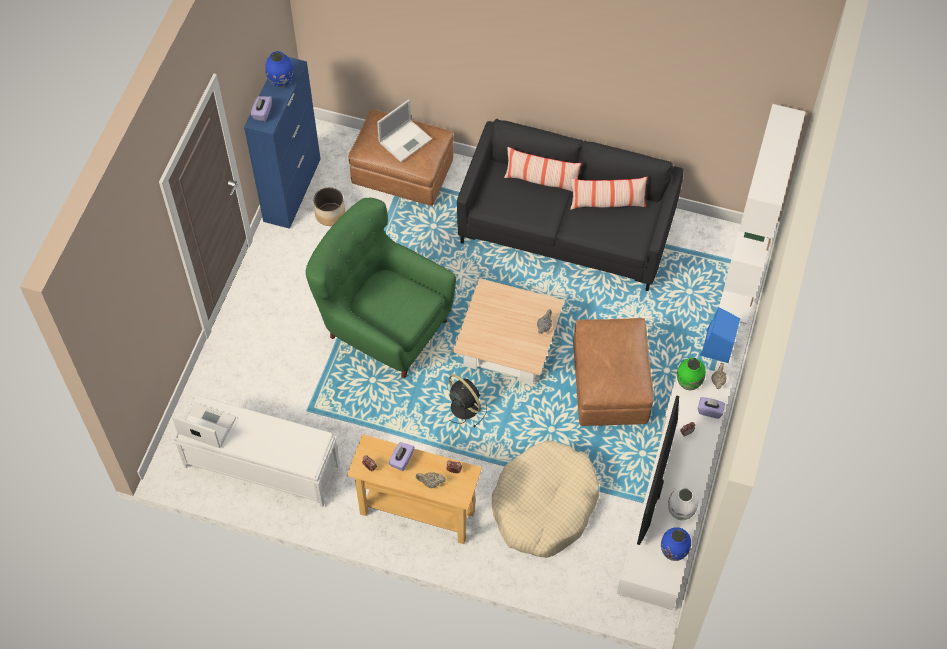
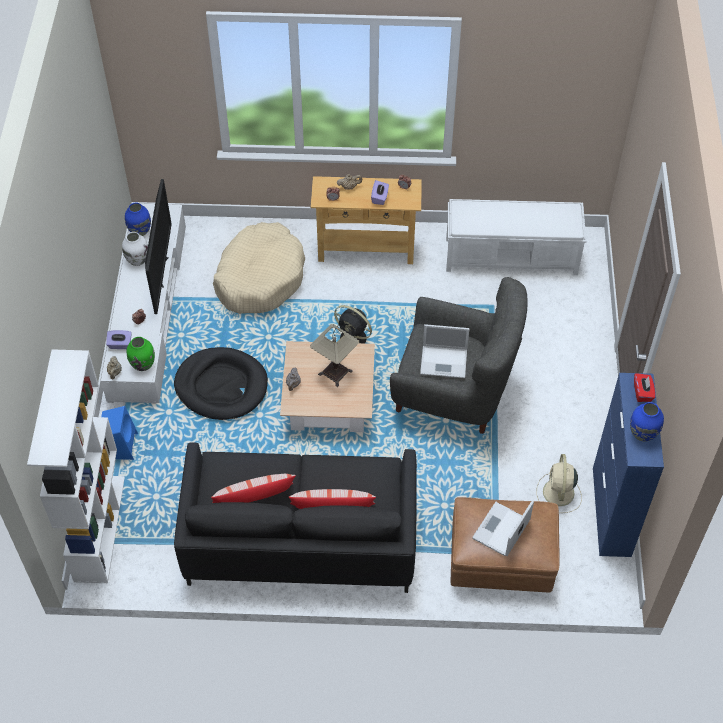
camera: 165 degrees right, 5 degrees down
laptop [172,402,236,448] -> laptop moved to [420,324,470,378]
purple tissue box [251,96,272,121] -> red tissue box [634,373,655,402]
green armchair [306,198,456,378] -> grey armchair [390,277,528,434]
planter [313,187,345,226] -> beige fan [537,454,582,513]
brown ottoman [573,318,654,426] -> black dog bed [174,347,268,420]
none -> table lamp [310,324,359,387]

